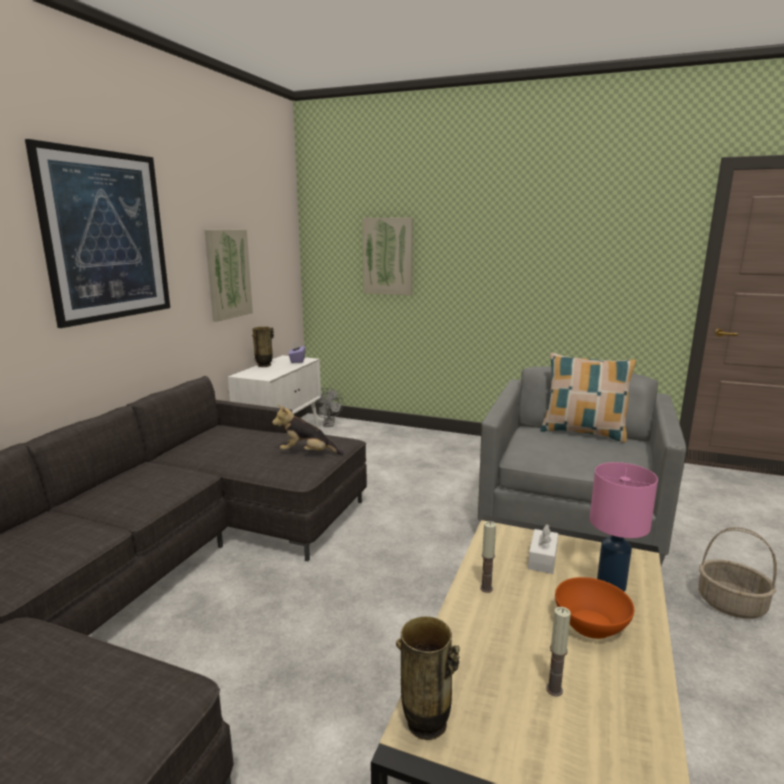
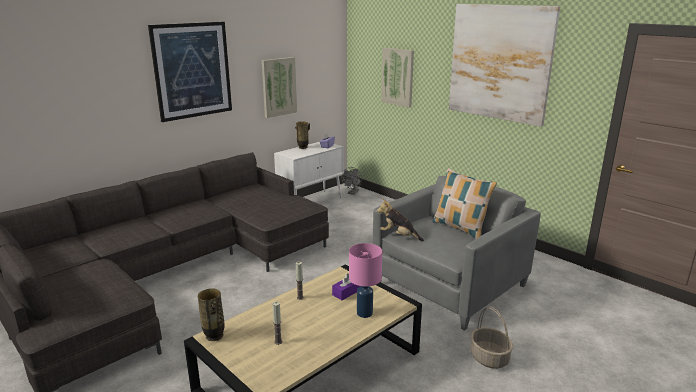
camera: 25 degrees right, 5 degrees up
plush toy [272,405,344,455] -> plush toy moved to [377,199,424,241]
white tissue box [528,524,558,574] -> purple tissue box [332,273,360,300]
orange bowl [555,577,634,639] -> none
none -> picture [449,4,560,127]

